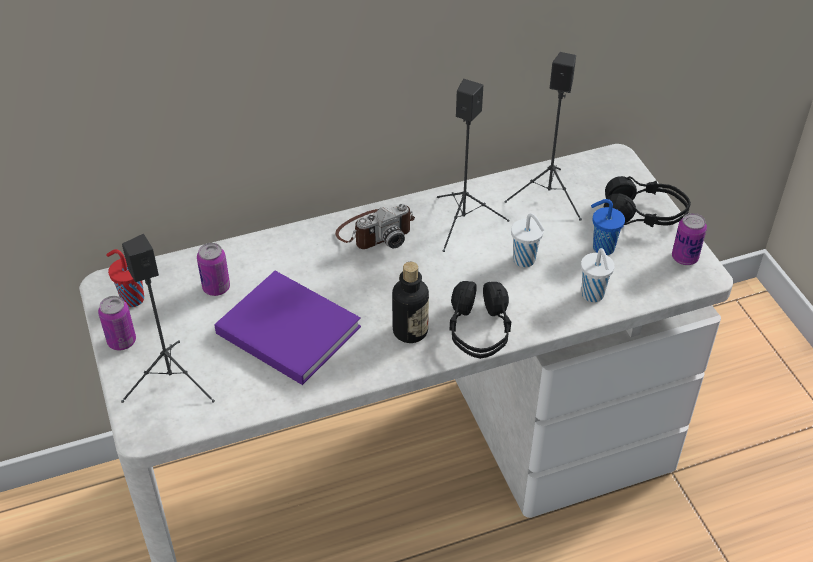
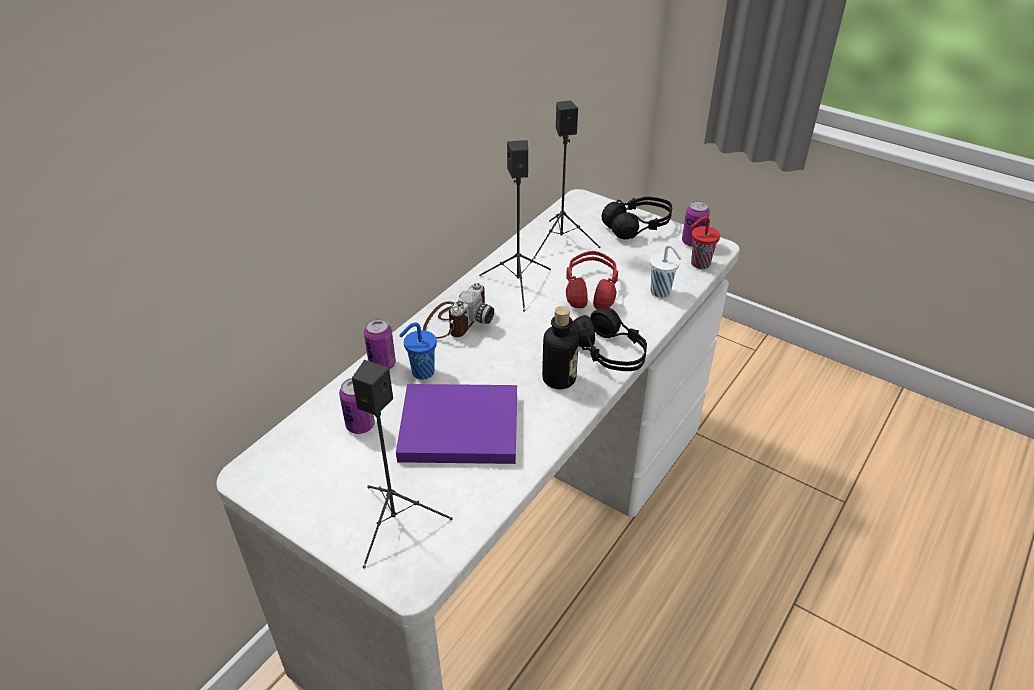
camera: 35 degrees left, 5 degrees down
can [98,296,136,350] -> can moved to [364,318,396,369]
red cup [106,249,144,307] -> red cup moved to [691,216,720,269]
white cup [511,213,545,267] -> red headphones [566,251,618,309]
blue cup [591,199,625,255] -> blue cup moved to [399,323,437,380]

